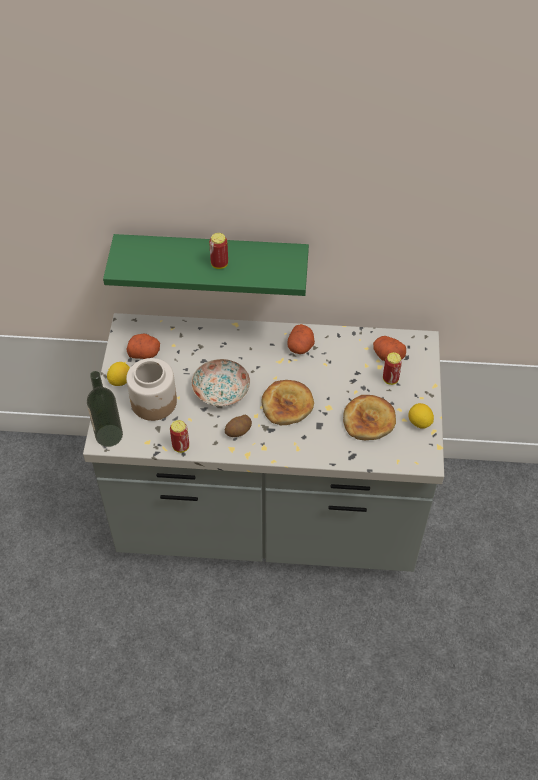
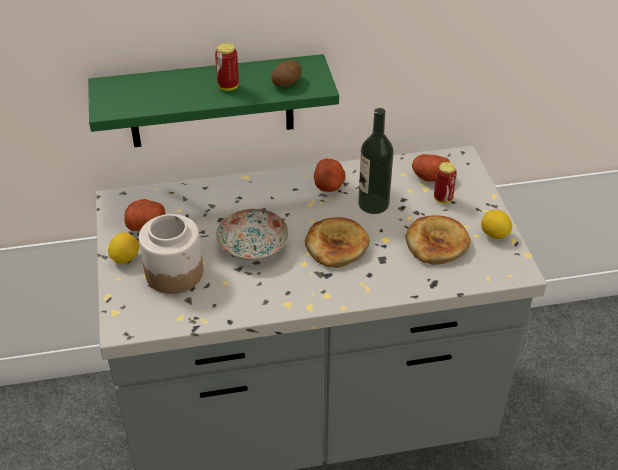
camera: 15 degrees left, 10 degrees down
bottle [87,371,123,447] -> bottle moved to [358,108,394,214]
can [170,420,189,453] -> none
potato [225,415,252,437] -> potato moved to [271,60,302,87]

